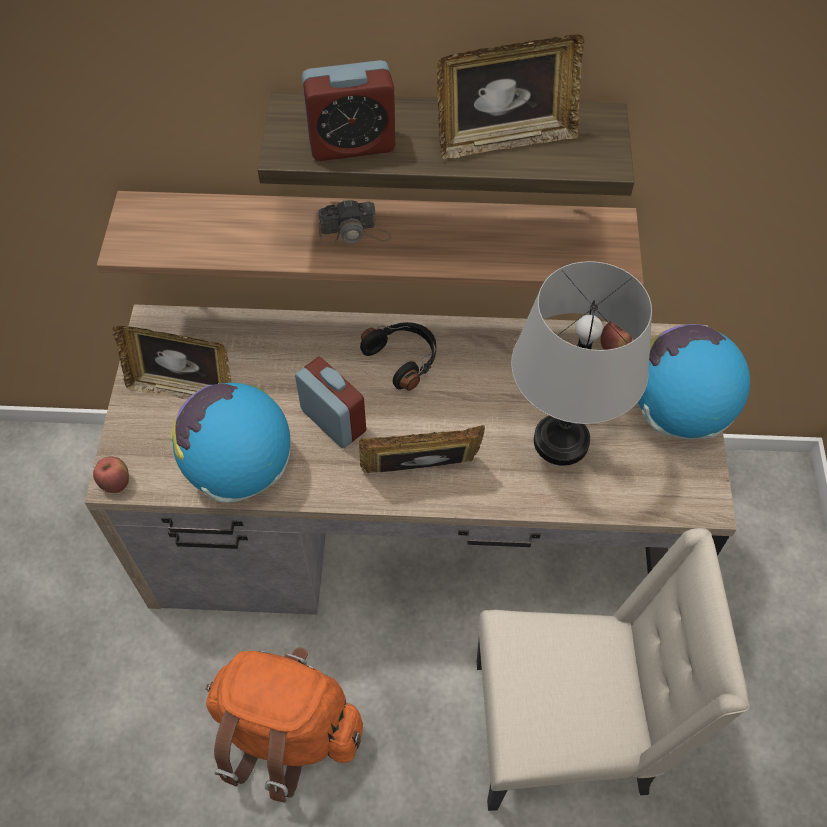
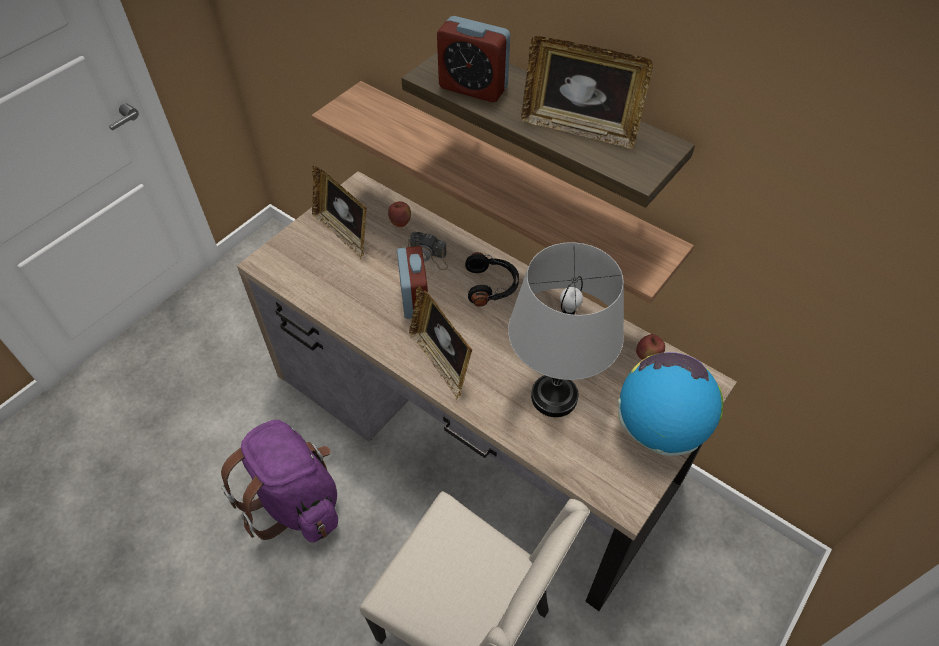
camera: 35 degrees right, 5 degrees down
apple [93,457,129,493] -> apple moved to [388,201,411,227]
globe [171,383,290,503] -> none
orange backpack [205,647,363,803] -> purple backpack [221,420,338,542]
camera [318,199,391,245] -> camera moved to [408,232,448,270]
picture frame [359,425,485,473] -> picture frame turned 150 degrees counterclockwise [409,286,472,400]

